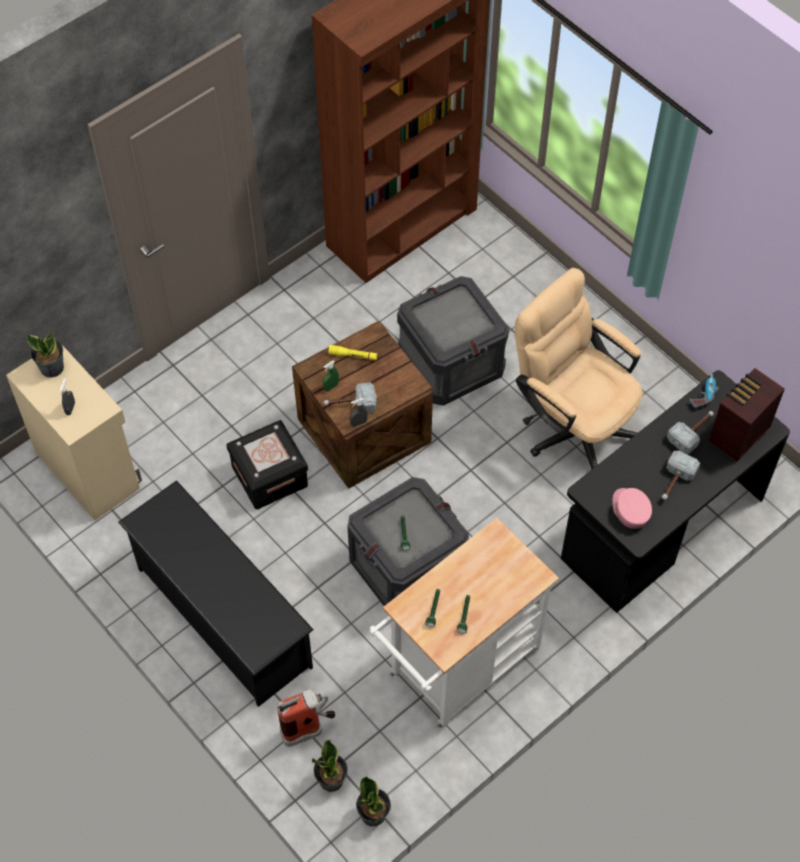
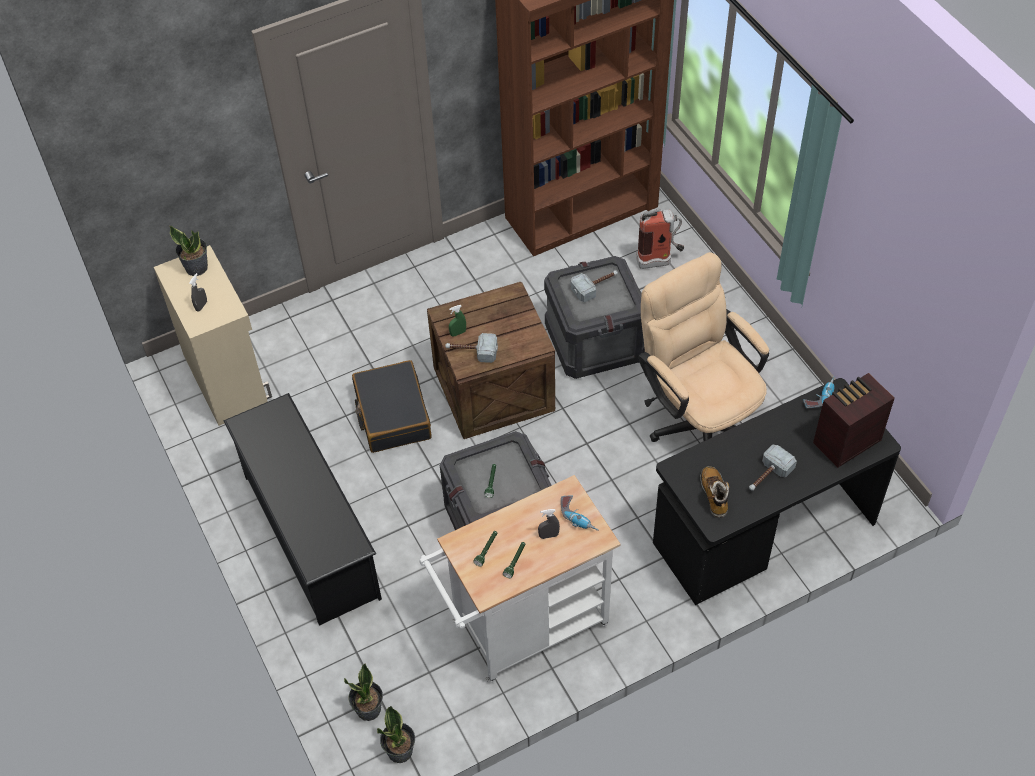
camera: 15 degrees right, 5 degrees down
black storage box [226,420,308,509] -> black suitcase [352,360,432,453]
fire extinguisher [277,689,335,747] -> fire extinguisher moved to [636,209,684,269]
yellow flashlight [328,345,377,360] -> none
grey spray bottle [349,398,368,427] -> grey spray bottle moved to [538,509,560,539]
pink cap [612,488,652,529] -> boot [701,466,730,518]
hammer [667,411,714,454] -> hammer moved to [571,270,618,302]
none -> power drill [561,496,599,531]

